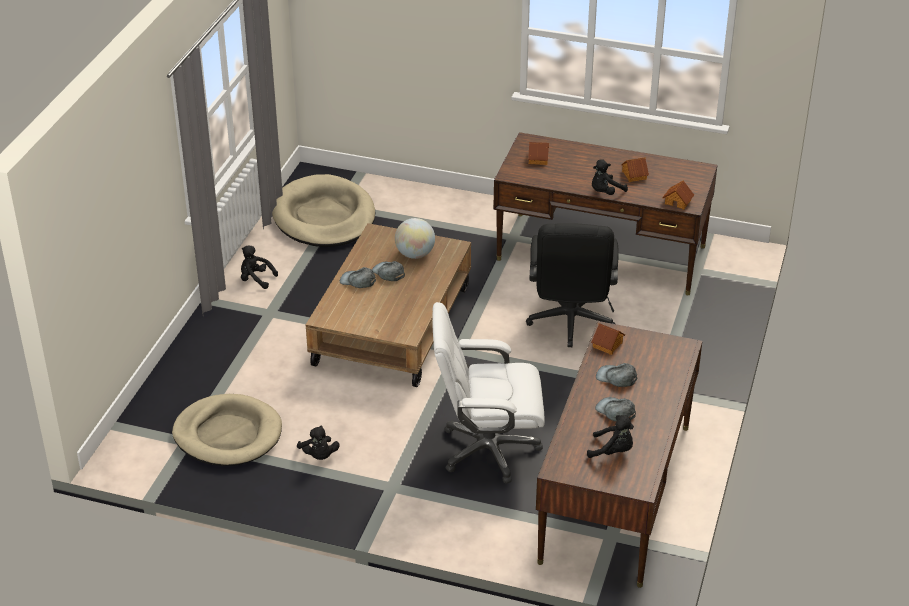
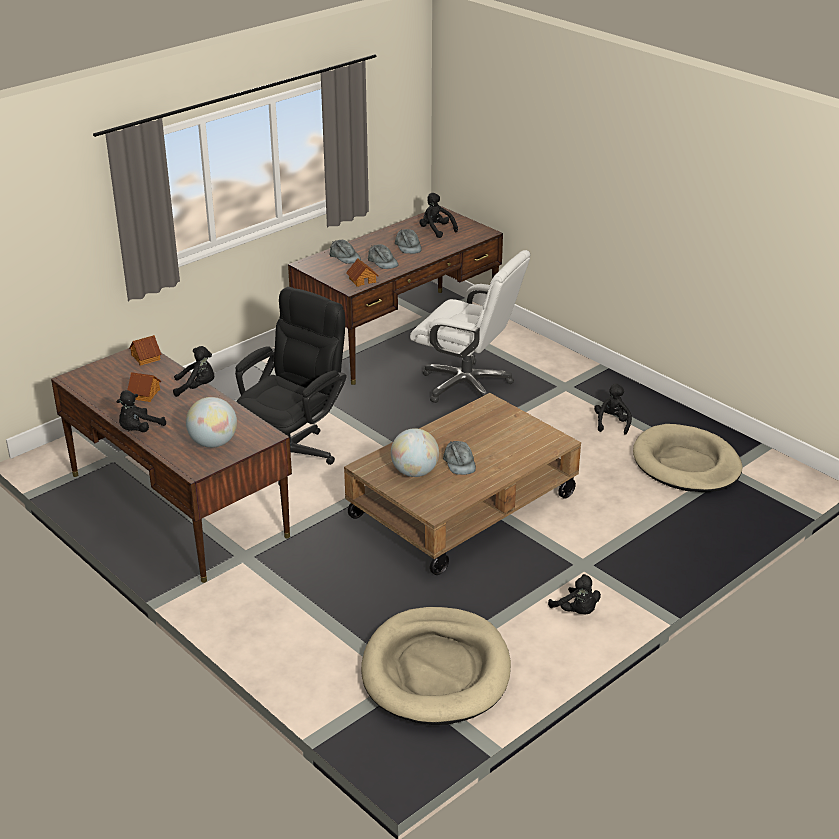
camera: 150 degrees left, 5 degrees down
grey cap [340,267,376,288] -> grey cap moved to [329,240,361,264]
toy house [528,142,549,165] -> globe [186,397,237,448]
none -> black plush toy [116,390,166,432]

